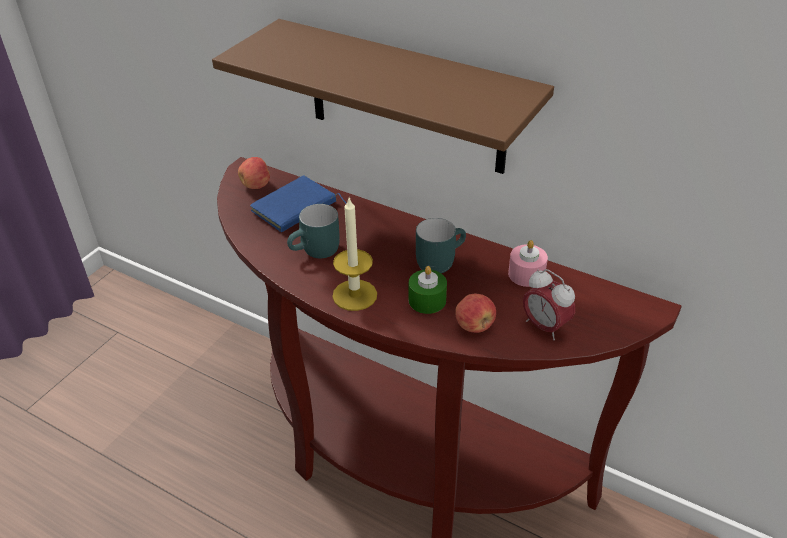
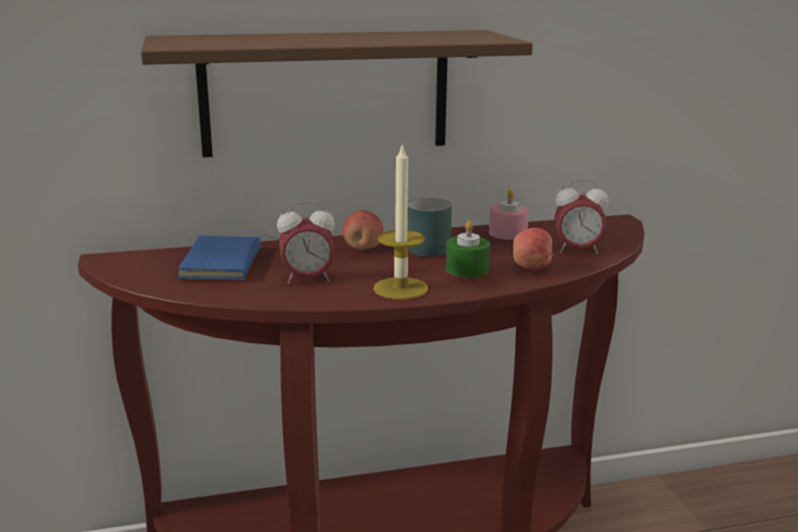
camera: 45 degrees left, 20 degrees down
apple [238,157,270,189] -> apple moved to [342,210,384,250]
turquoise mug [287,204,340,258] -> alarm clock [277,202,335,284]

